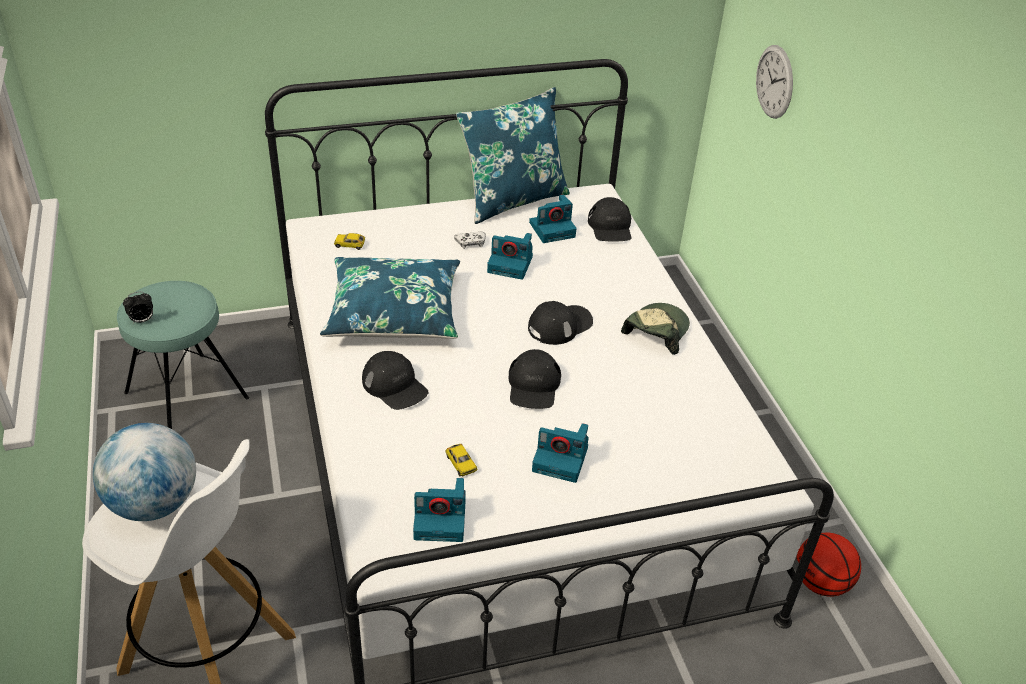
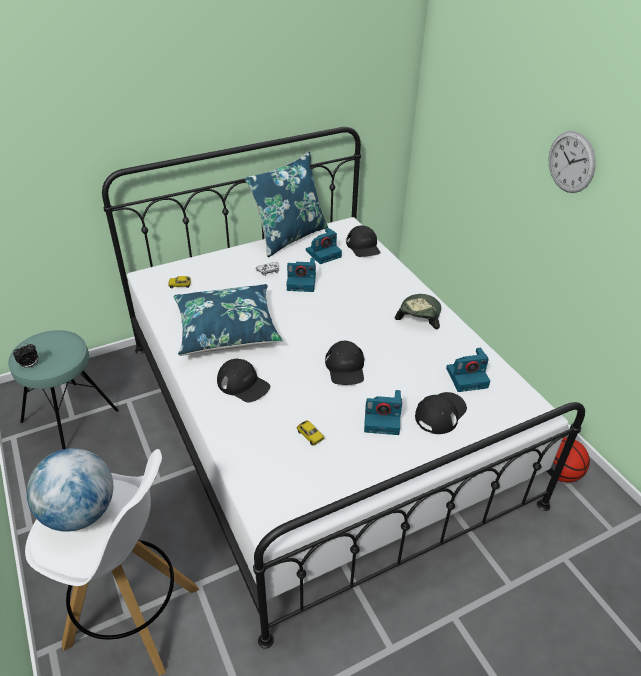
camera: 10 degrees left, 0 degrees up
camera [413,478,466,542] -> camera moved to [446,348,490,392]
black cap [528,301,593,345] -> black cap moved to [415,392,467,434]
wall clock [756,45,793,119] -> wall clock moved to [549,131,596,193]

